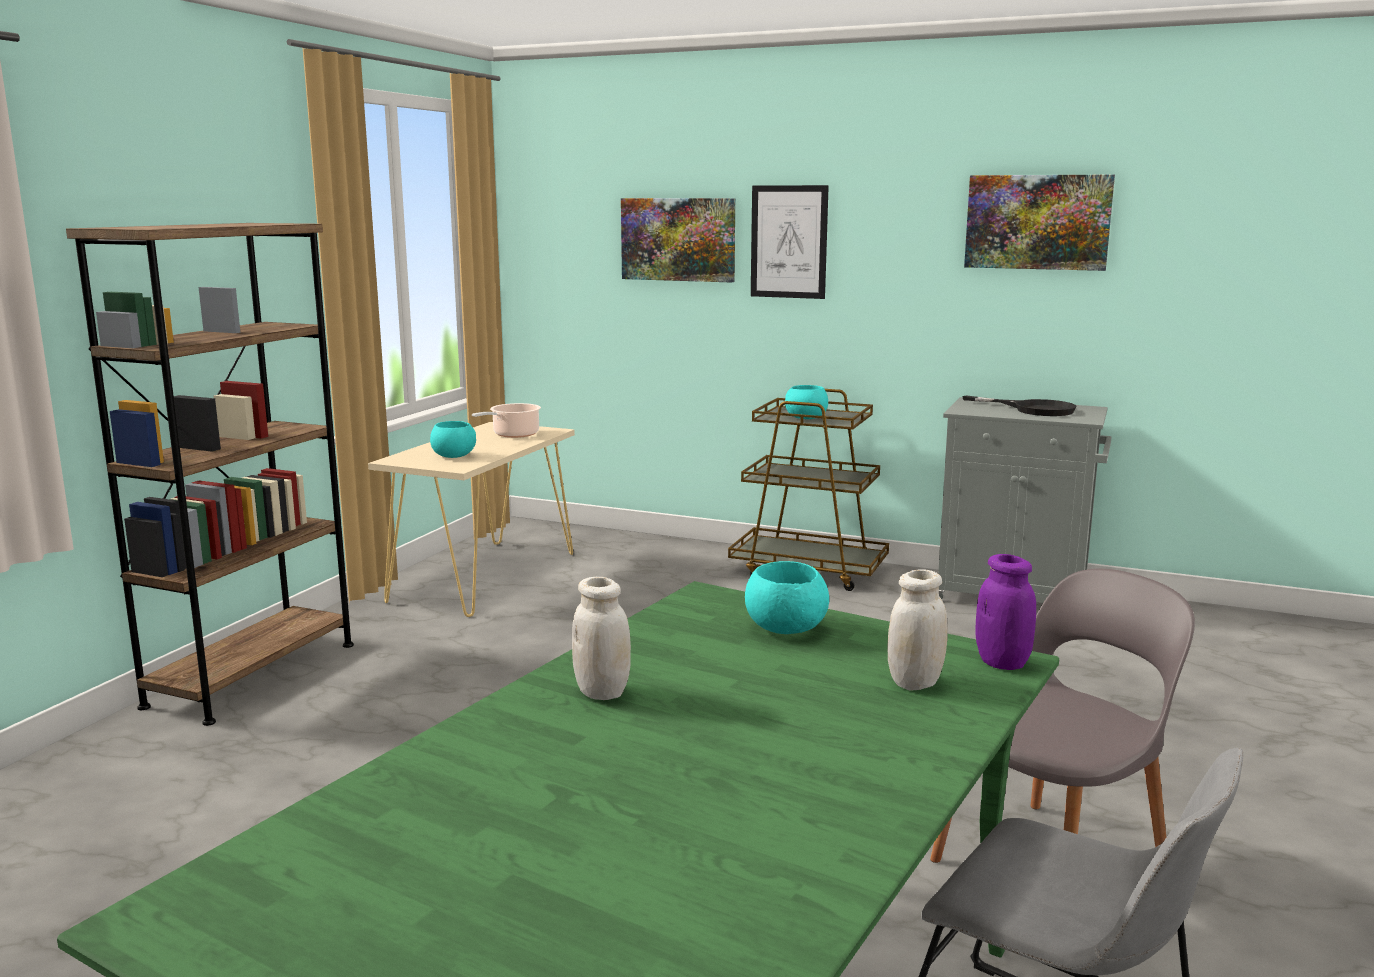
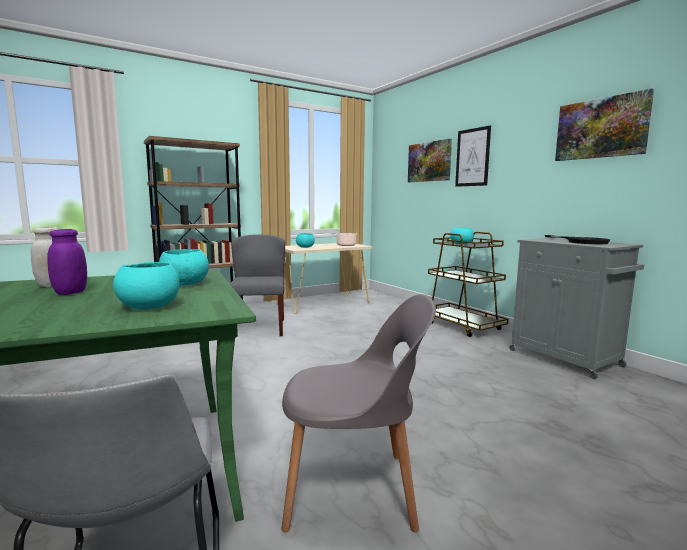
camera: 35 degrees right, 5 degrees down
white jar [888,569,948,690] -> turquoise bowl [113,262,179,310]
purple jar [975,554,1036,670] -> purple jar moved to [47,229,87,295]
none -> grey chair [230,234,285,336]

